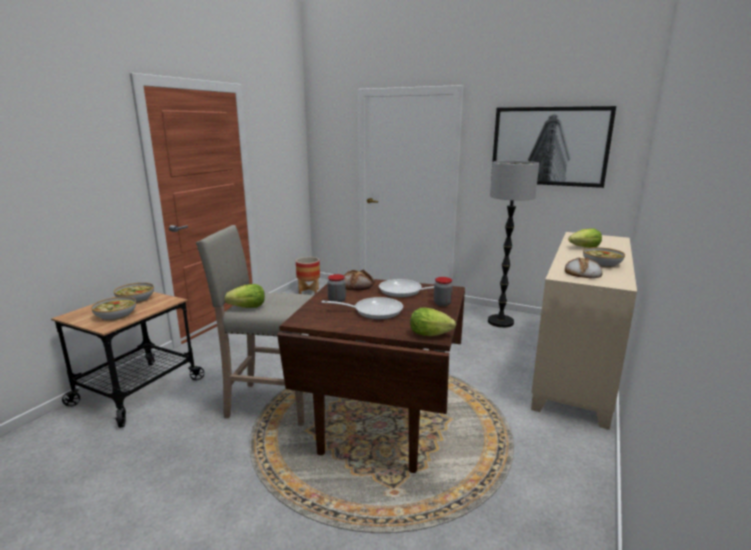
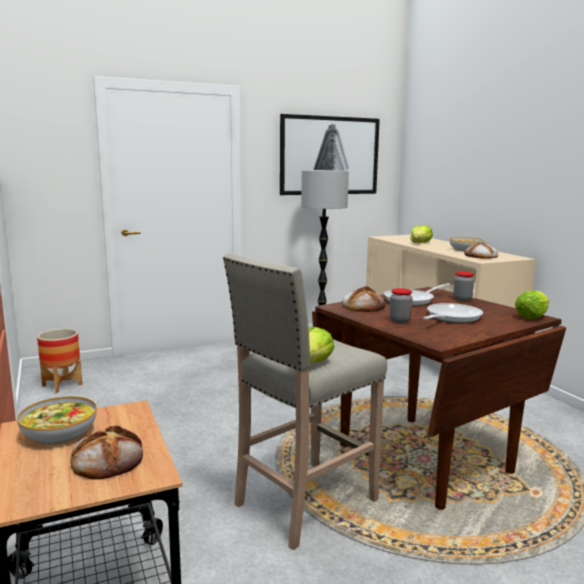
camera: 50 degrees left, 5 degrees down
bowl [91,297,136,321] -> bread [70,426,143,480]

